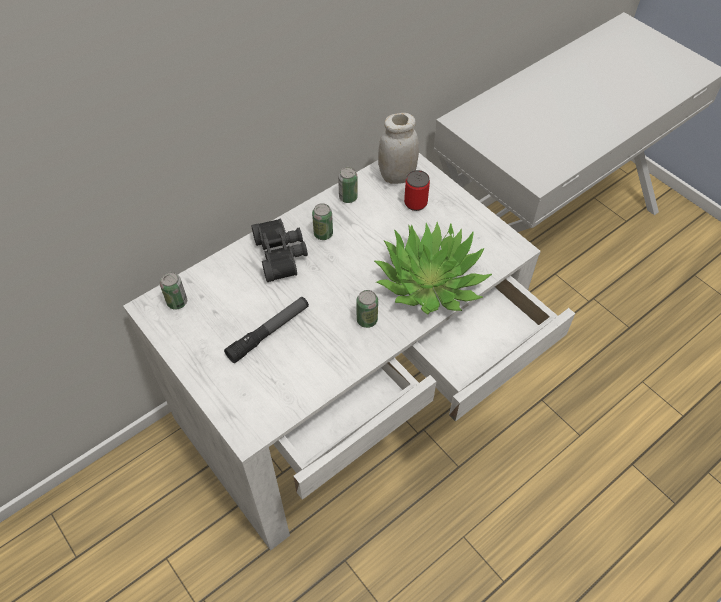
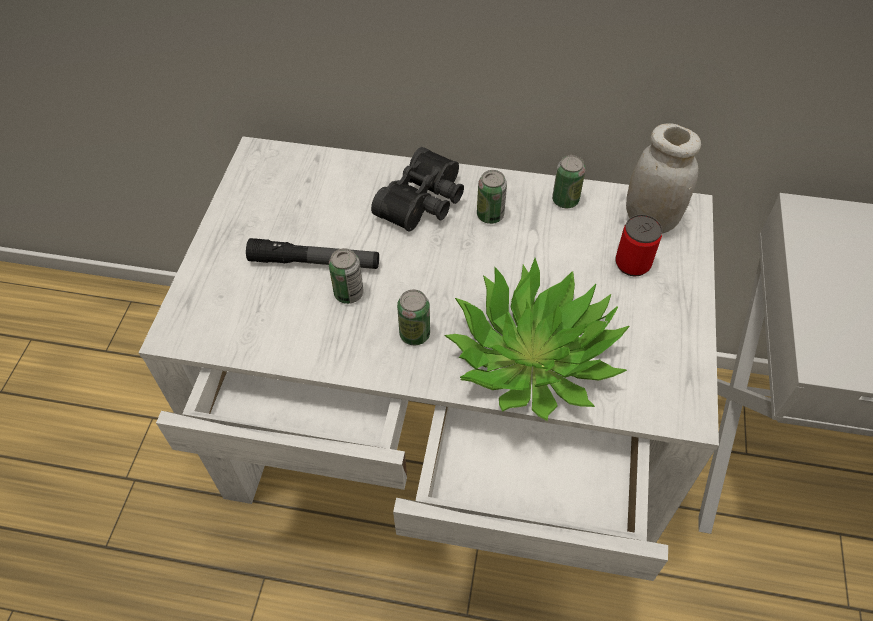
camera: 50 degrees right, 0 degrees up
can [160,272,187,309] -> can moved to [329,248,364,304]

